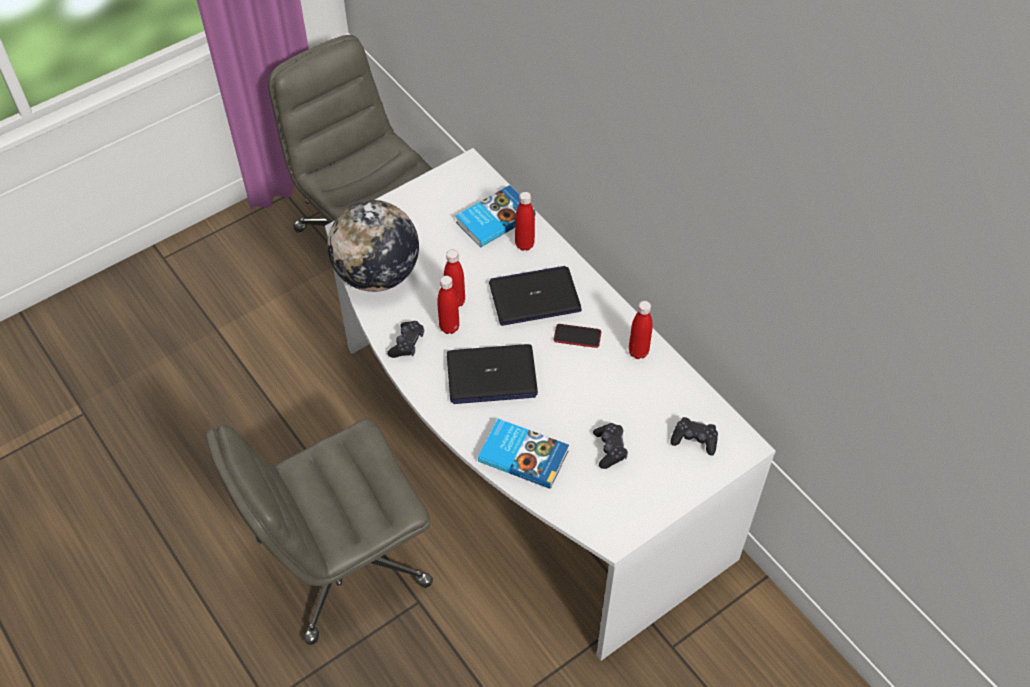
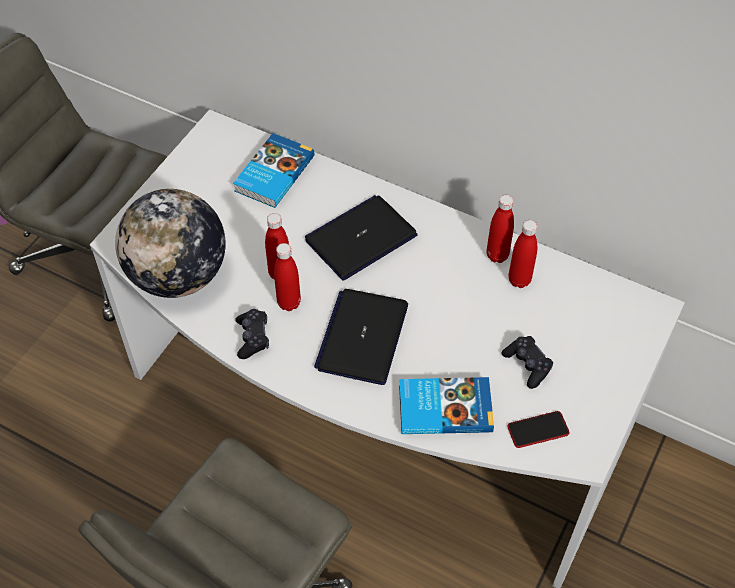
camera: 25 degrees left, 0 degrees up
laptop [447,344,538,404] -> laptop turned 135 degrees clockwise [314,289,408,385]
red bottle [515,192,535,251] -> red bottle moved to [508,220,537,288]
phone [554,324,601,348] -> phone moved to [507,411,569,448]
black game controller [671,417,718,456] -> none

